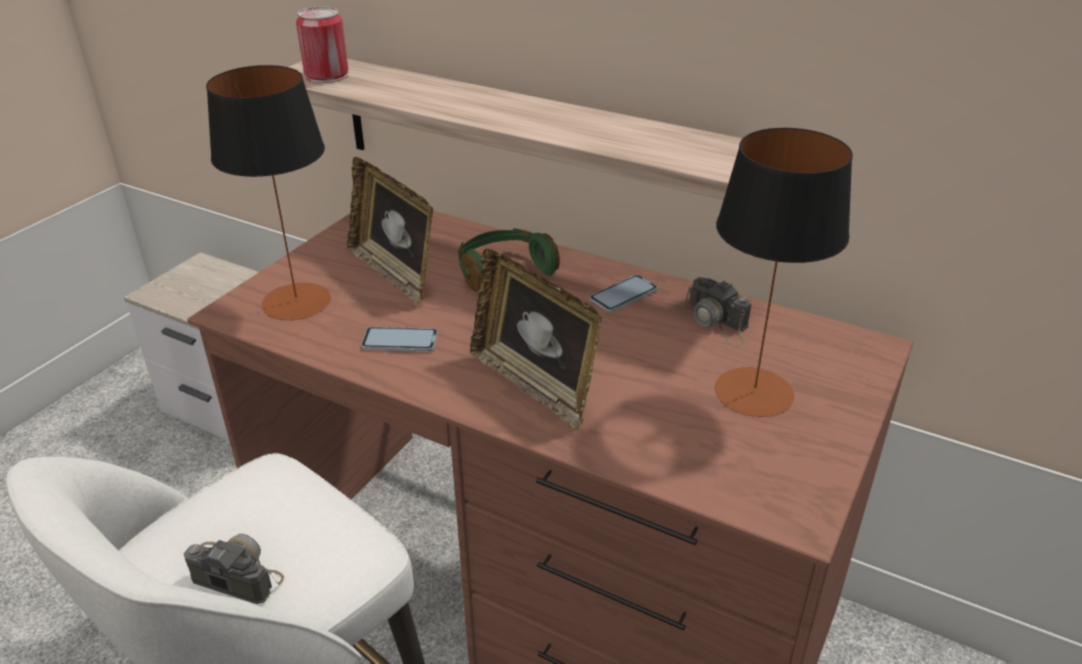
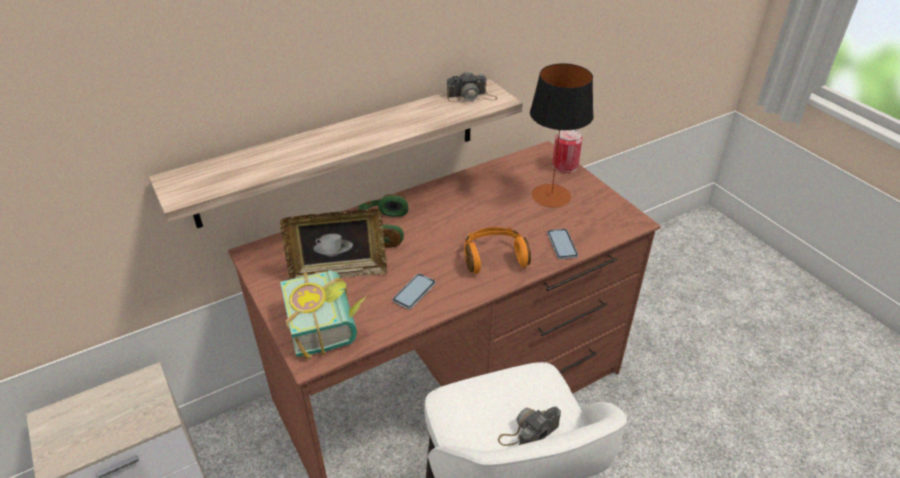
camera: 60 degrees left, 5 degrees up
table lamp [206,65,331,321] -> book [280,270,369,359]
can [296,6,349,83] -> can moved to [552,130,582,173]
picture frame [470,249,602,431] -> orange headphones [464,227,531,274]
phone [590,275,658,312] -> phone moved to [547,229,578,259]
camera [679,277,751,347] -> camera moved to [447,71,497,102]

